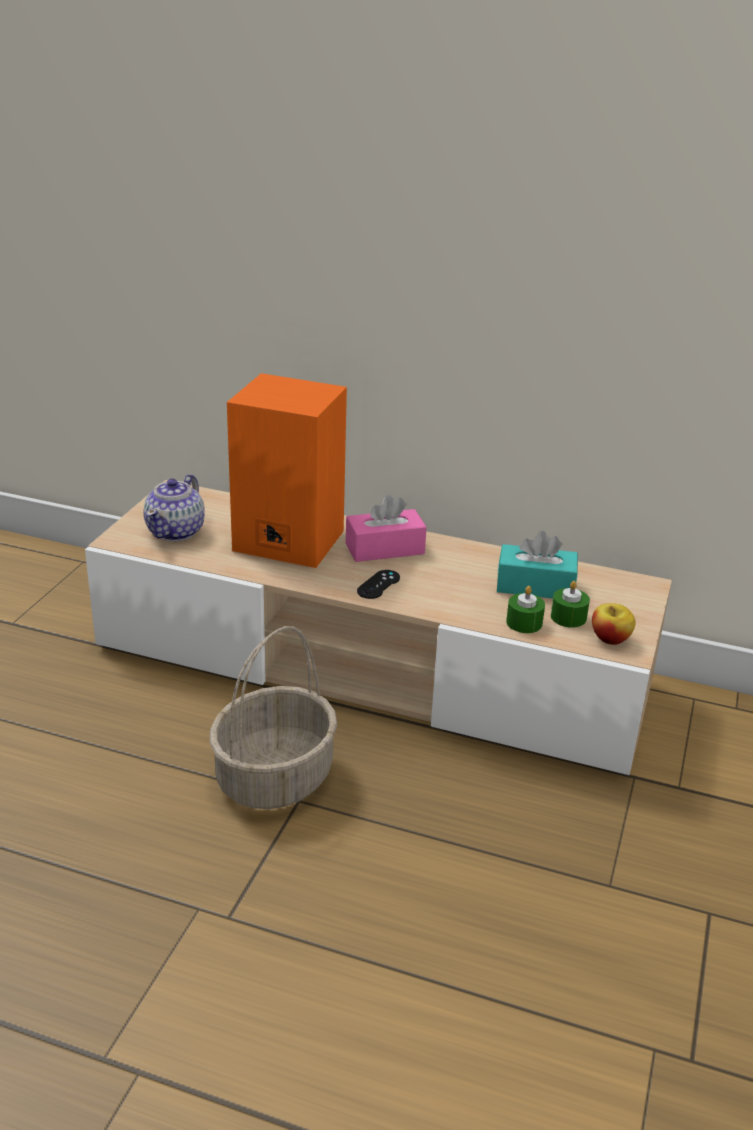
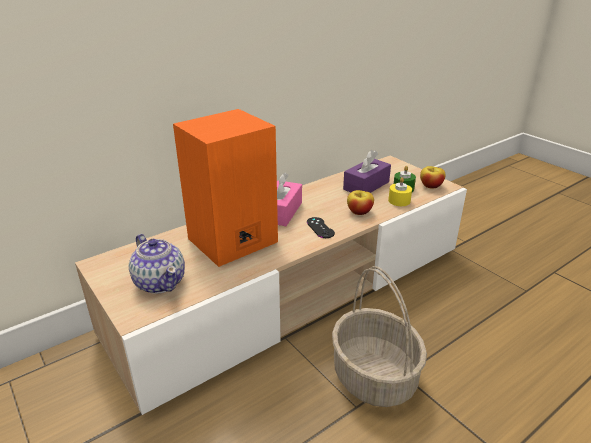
camera: 55 degrees left, 0 degrees up
turquoise tissue box [497,531,578,599] -> purple tissue box [343,150,391,193]
green candle [506,586,545,633] -> yellow candle [388,177,412,206]
none -> apple [347,190,374,215]

